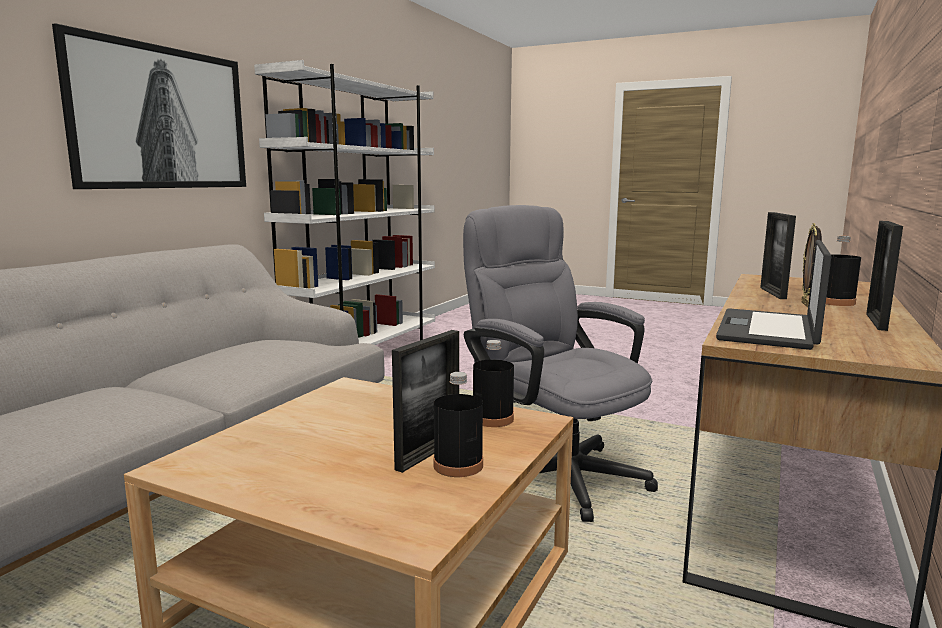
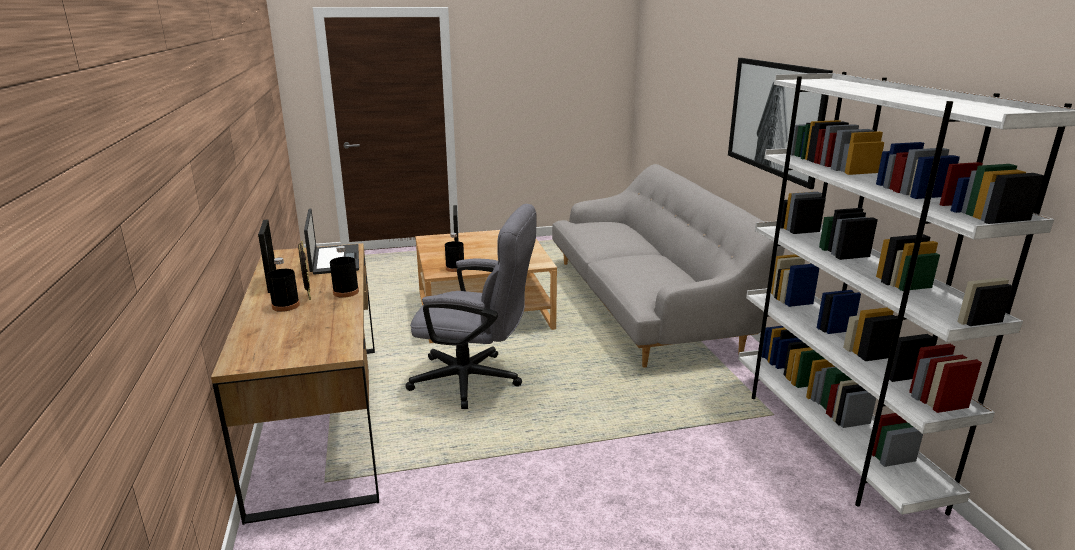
camera: 140 degrees right, 10 degrees up
black bottle [433,372,483,477] -> black bottle moved to [330,246,359,298]
picture frame [760,212,796,299] -> none

